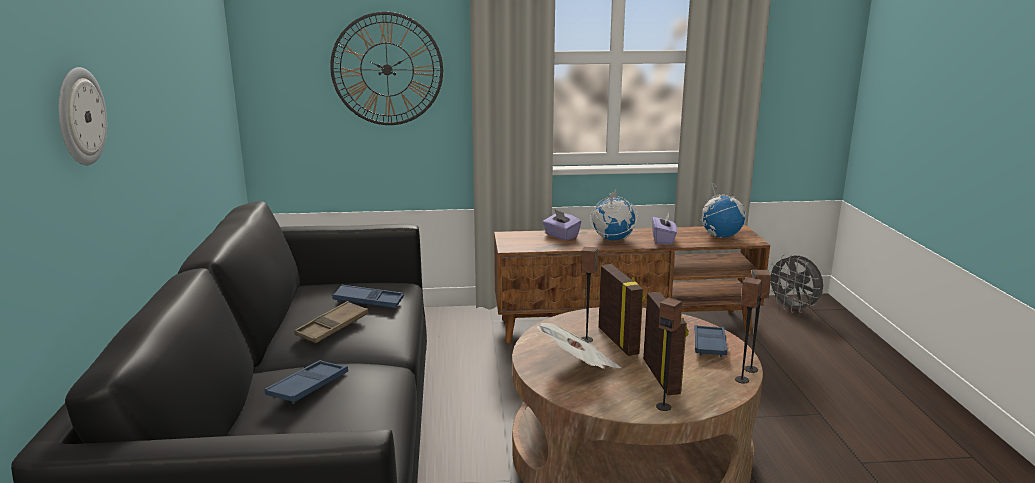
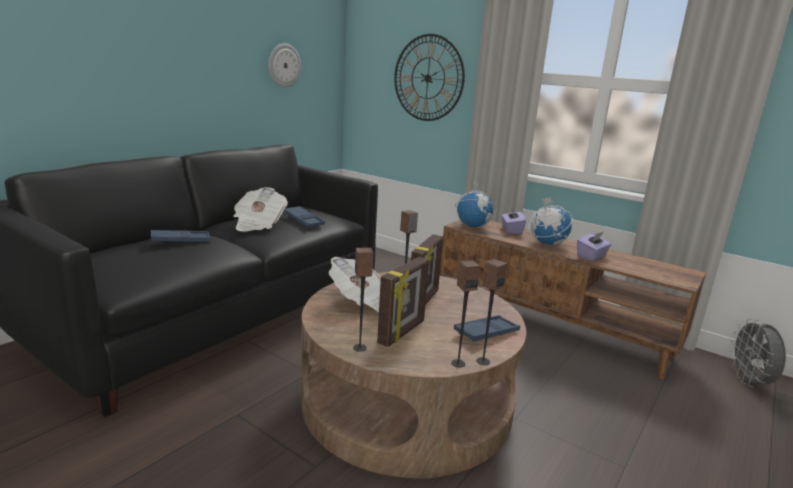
camera: 40 degrees right, 0 degrees up
wall clock [58,67,107,165] -> wall clock moved to [269,43,301,88]
brown tray [295,301,369,343] -> newspaper [233,187,288,232]
globe [698,182,746,238] -> globe moved to [455,179,495,228]

